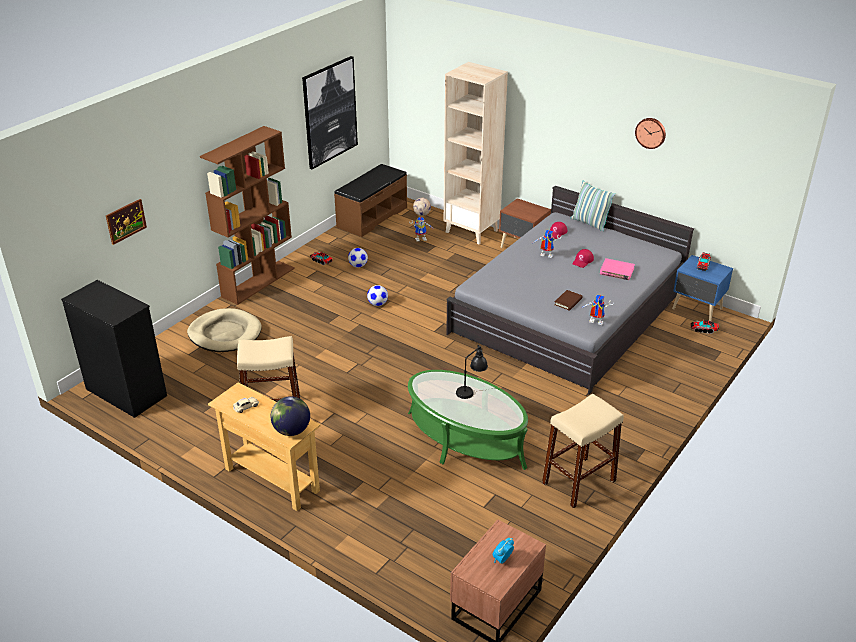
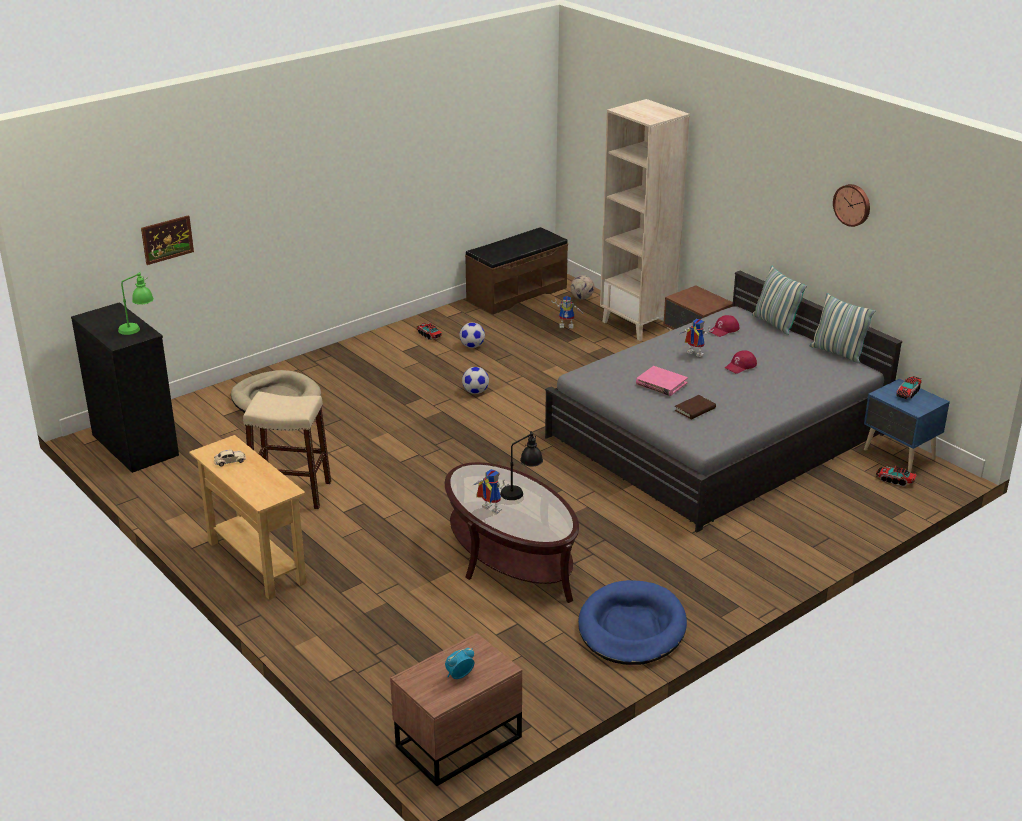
camera: 15 degrees right, 5 degrees down
brown bookcase [200,126,295,305] -> none
globe [271,396,310,436] -> none
picture [302,56,358,169] -> none
green coffee table [408,370,528,470] -> brown coffee table [445,462,579,603]
beige stool [542,394,624,508] -> blue dog bed [578,580,687,665]
toy robot [582,295,614,325] -> toy robot moved to [472,469,509,514]
pink book [600,258,635,280] -> pink book moved to [636,366,688,396]
none -> green table lamp [118,273,154,335]
none -> pillow [810,293,876,363]

